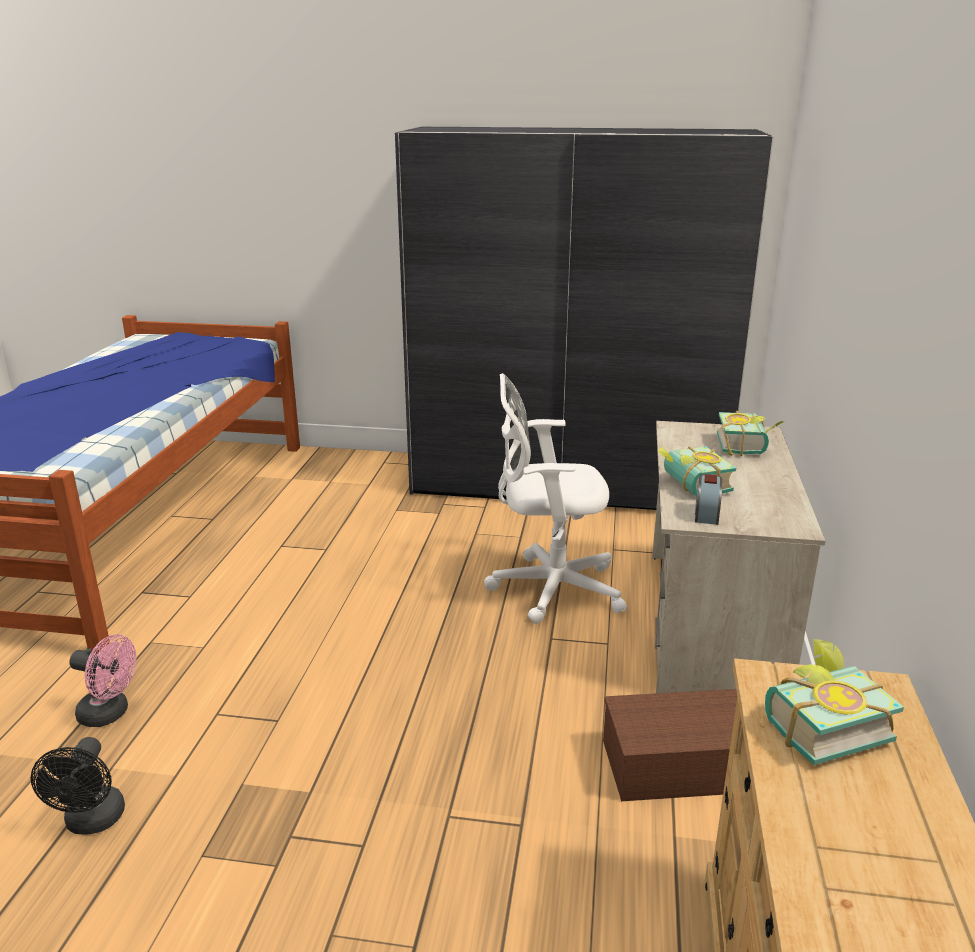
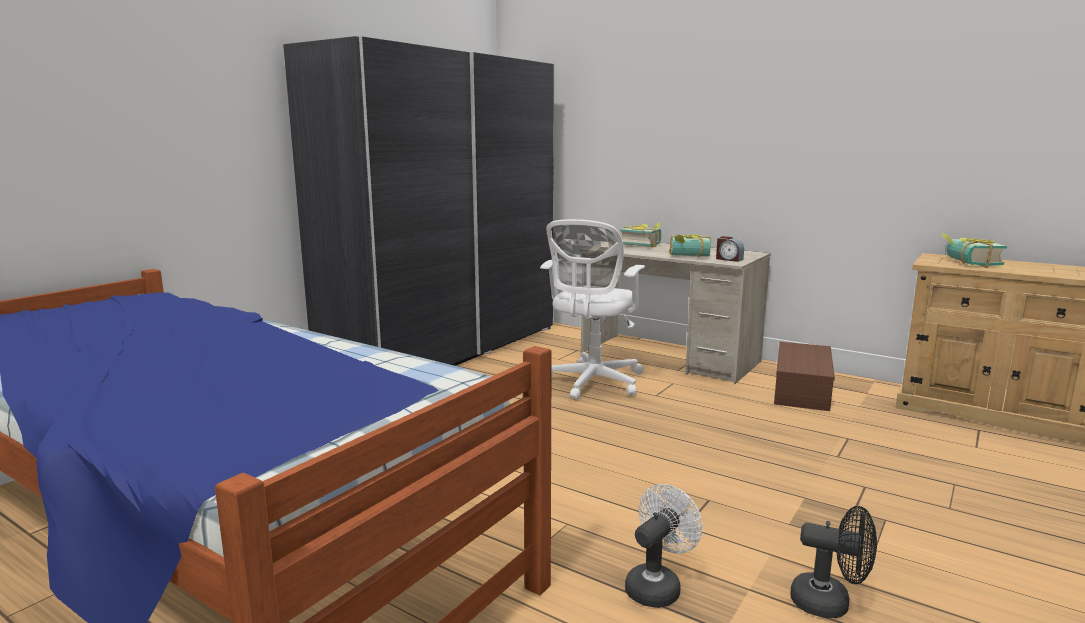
camera: 65 degrees left, 10 degrees down
pink fan [69,634,136,727] -> white fan [625,484,703,608]

